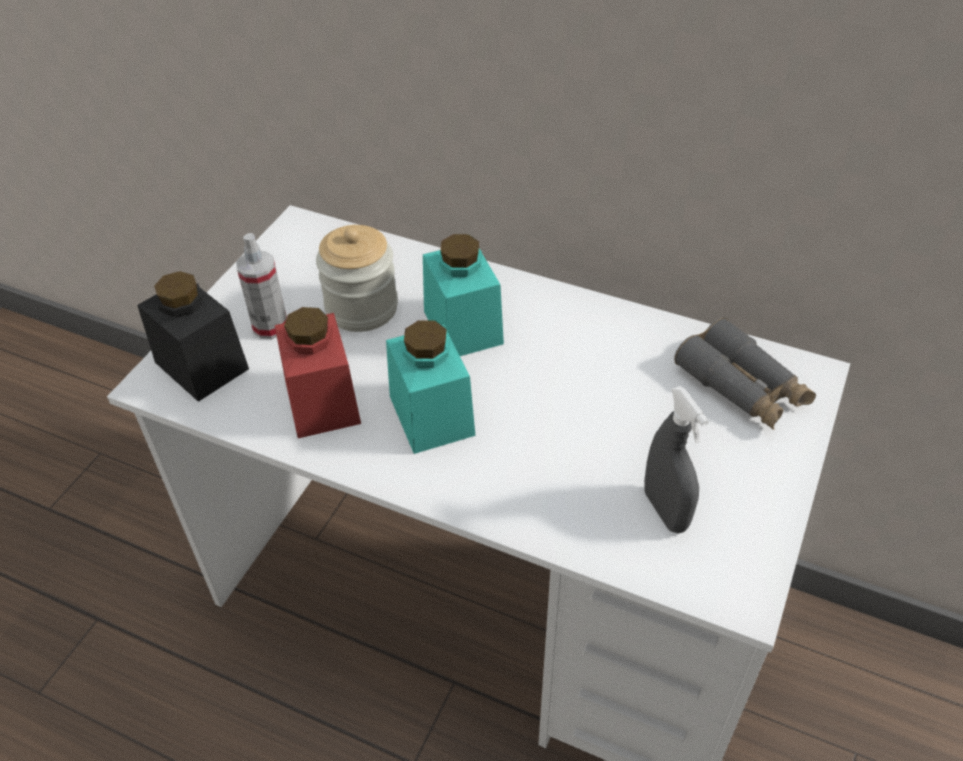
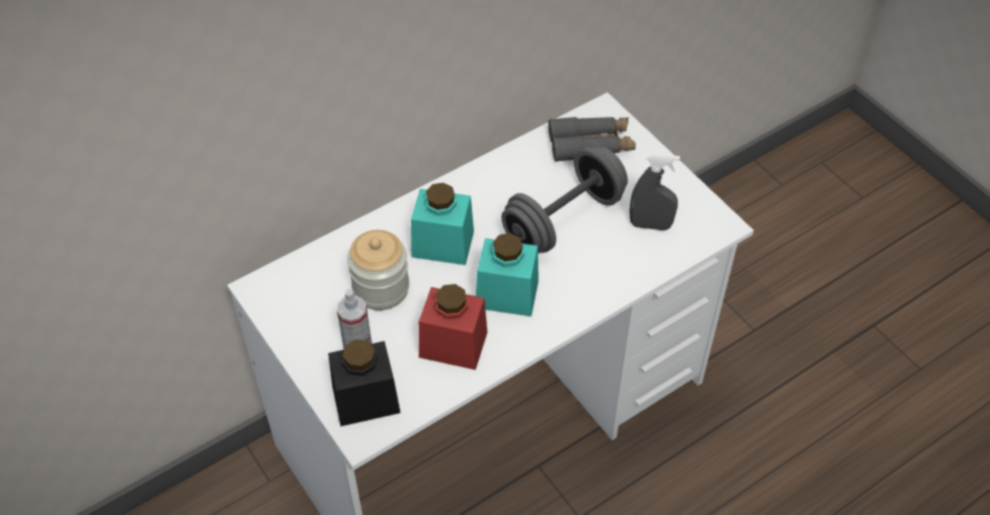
camera: 60 degrees left, 5 degrees up
none -> grey dumbbell [501,147,628,253]

